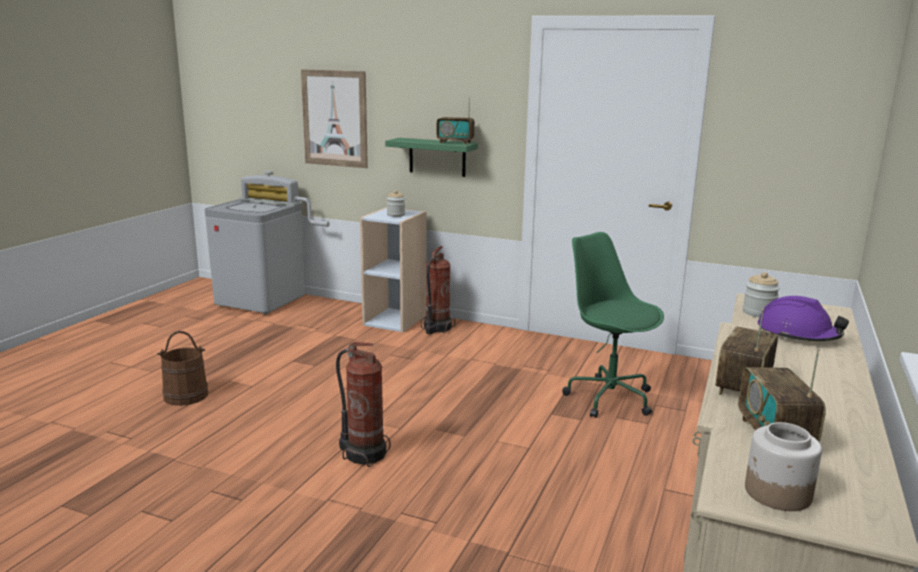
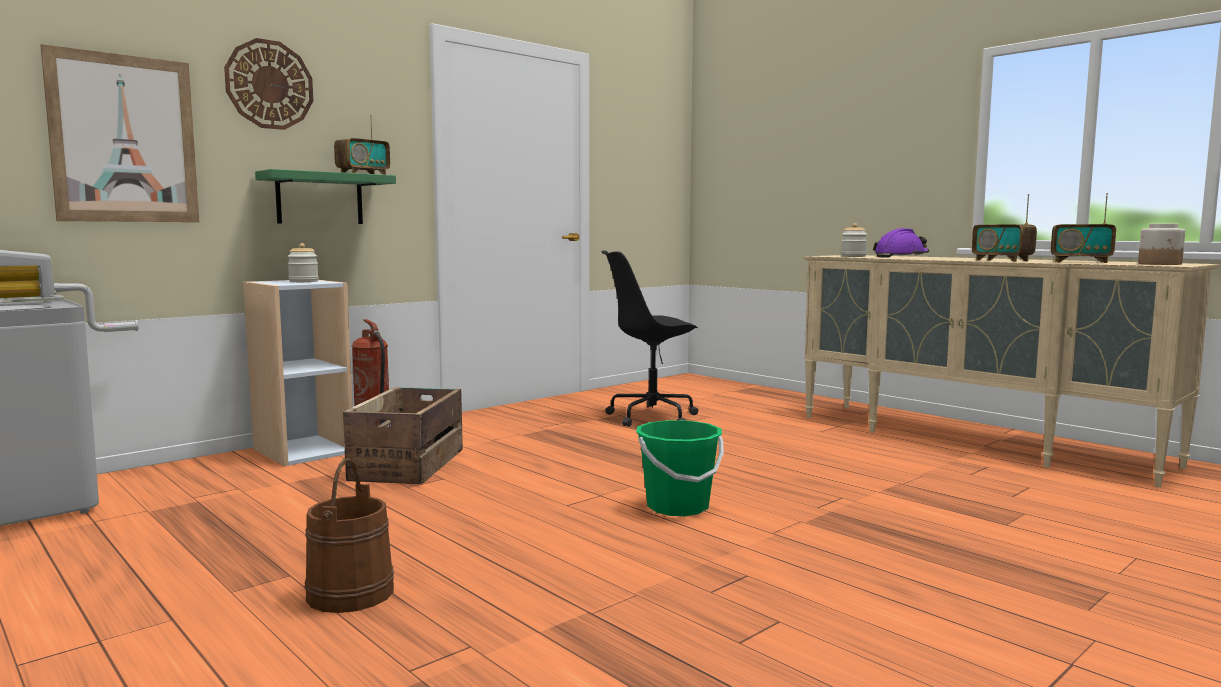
camera: 65 degrees left, 10 degrees down
fire extinguisher [336,342,390,467] -> green bucket [636,420,724,516]
green office chair [562,232,664,418] -> black office chair [602,250,699,427]
none -> wall clock [224,38,313,130]
none -> crate [343,387,463,484]

